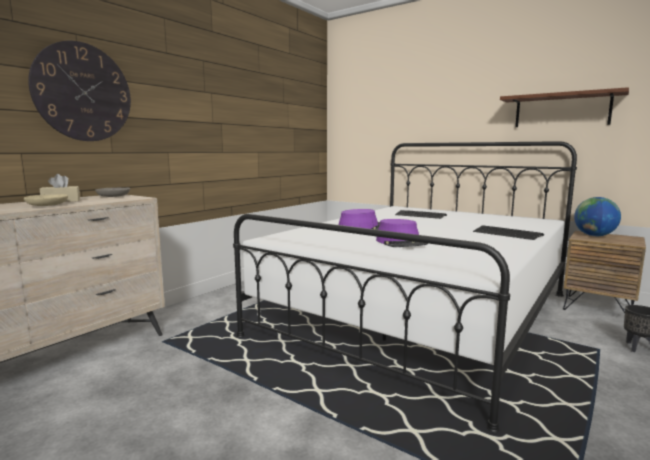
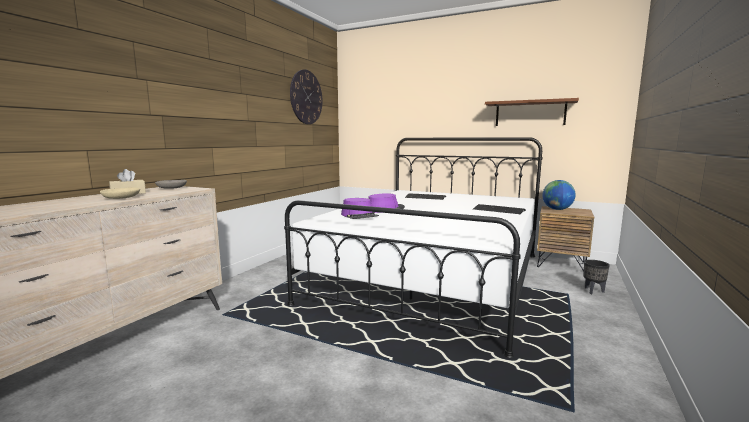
camera: 10 degrees left, 0 degrees up
wall clock [28,41,131,141] -> wall clock moved to [290,69,322,124]
purple hat [376,219,428,247] -> purple hat moved to [341,198,379,219]

